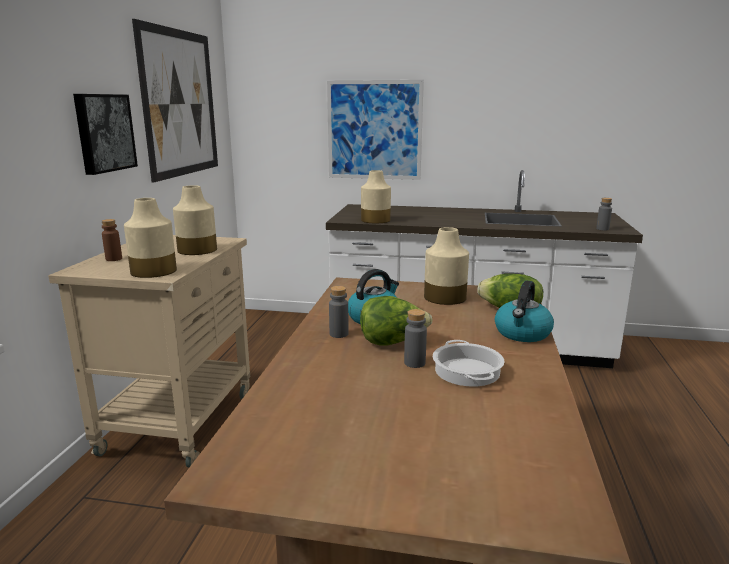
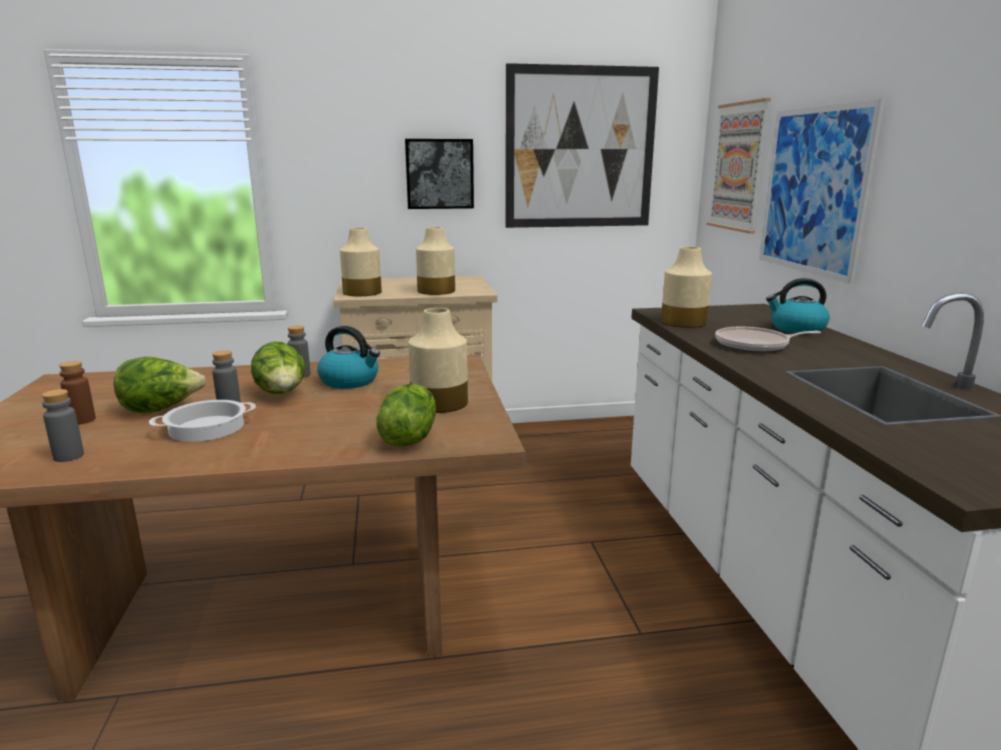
camera: 70 degrees right, 0 degrees up
brown bottle [102,219,122,261] -> brown bottle moved to [59,361,96,425]
kettle [495,281,554,342] -> kettle moved to [766,278,830,334]
grey bottle [596,198,612,230] -> grey bottle moved to [42,389,84,462]
none -> lettuce [114,357,206,413]
none -> picture [707,98,771,234]
none -> frying pan [715,327,822,352]

